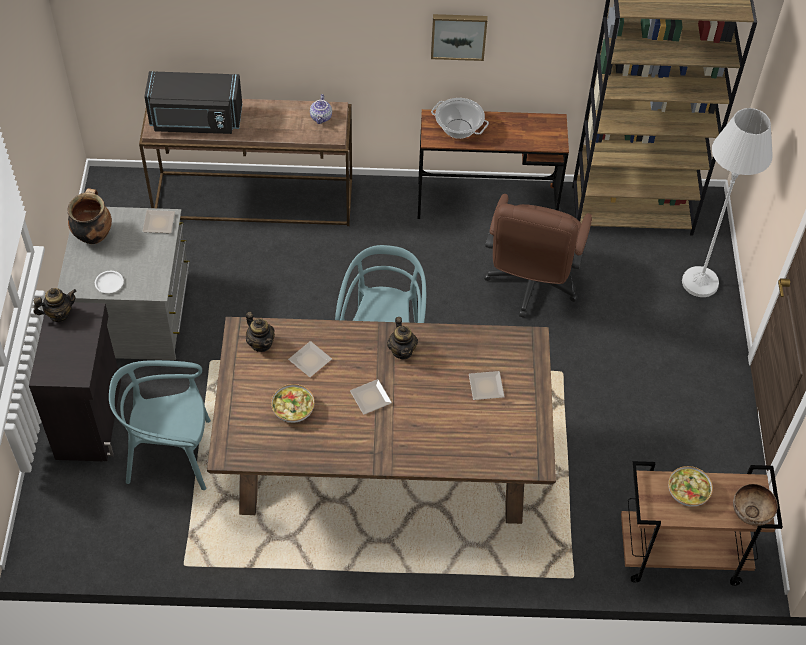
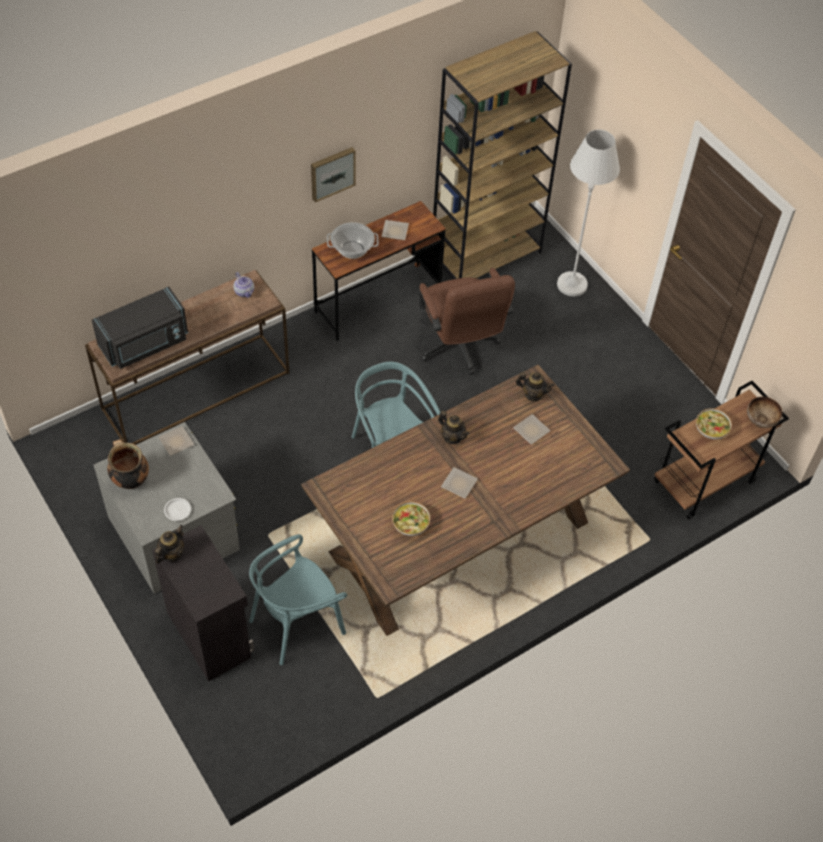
camera: 35 degrees left, 0 degrees up
teapot [246,312,275,352] -> teapot moved to [516,372,554,401]
plate [288,341,332,377] -> plate moved to [381,220,409,240]

